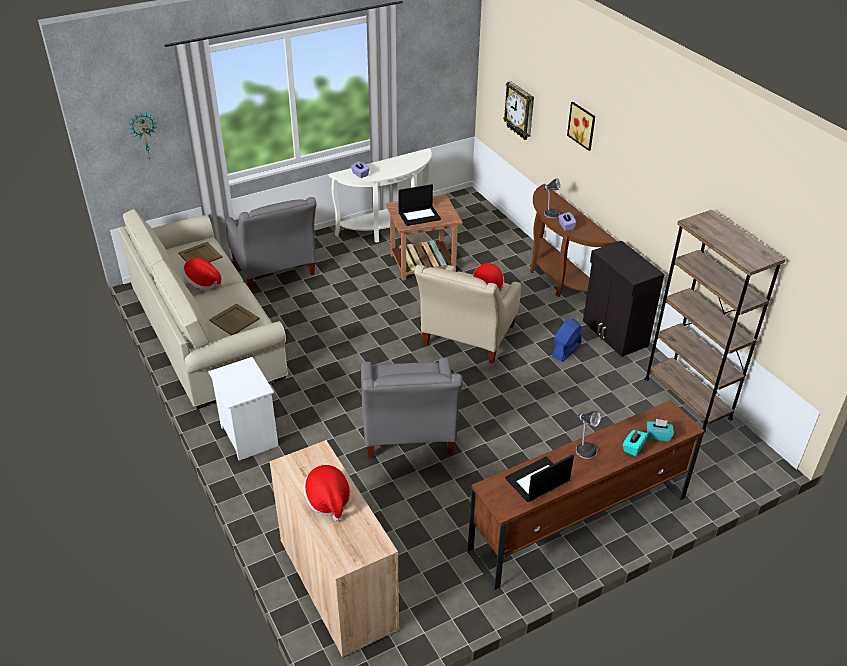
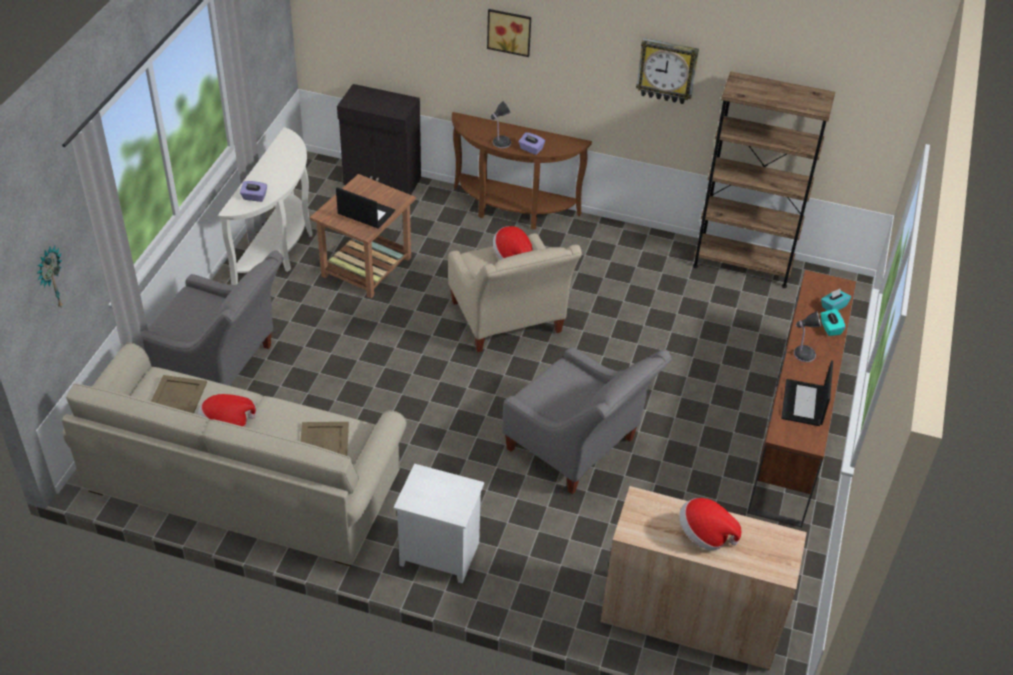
camera: 45 degrees left, 5 degrees up
laptop [398,184,441,226] -> laptop turned 90 degrees counterclockwise [336,187,395,229]
wall clock [503,81,534,140] -> wall clock moved to [636,38,699,104]
blue fan [552,319,582,362] -> none
black cabinet [583,241,665,357] -> black cabinet moved to [337,84,421,195]

